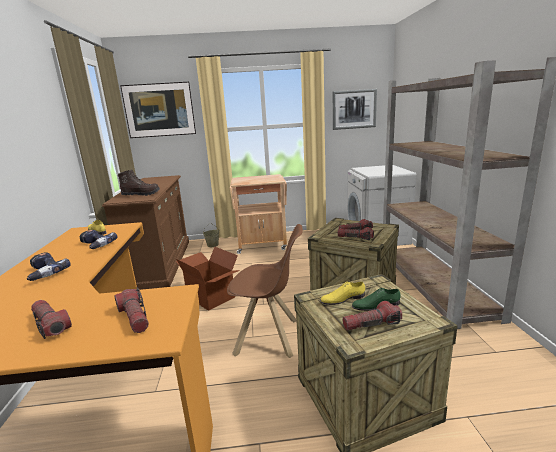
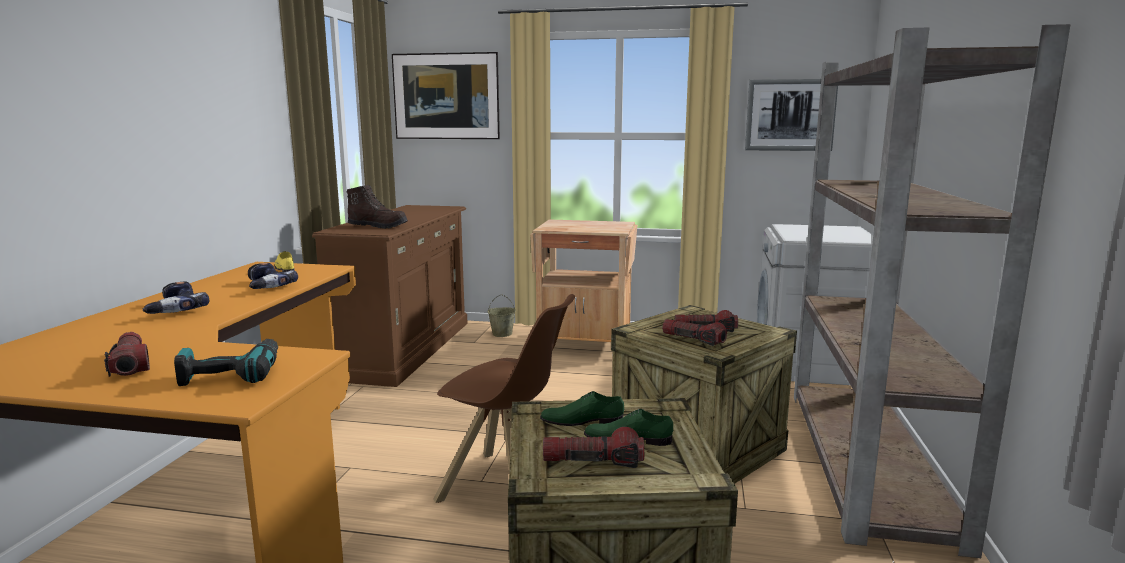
camera: 15 degrees right, 5 degrees down
flashlight [114,287,149,333] -> power drill [174,339,278,386]
cardboard box [176,247,240,311] -> none
yellow shoe [320,281,365,305] -> green shoe [540,391,624,426]

